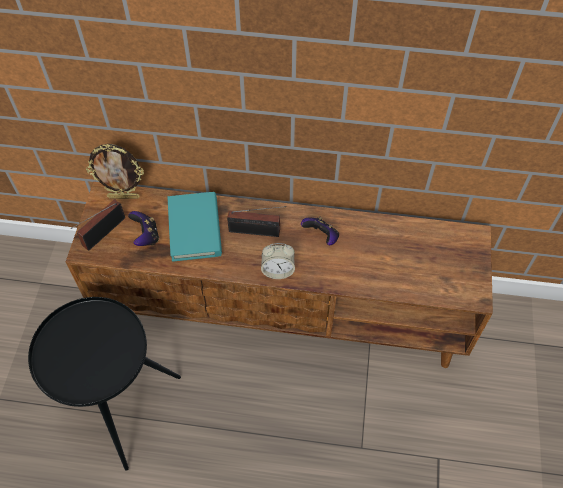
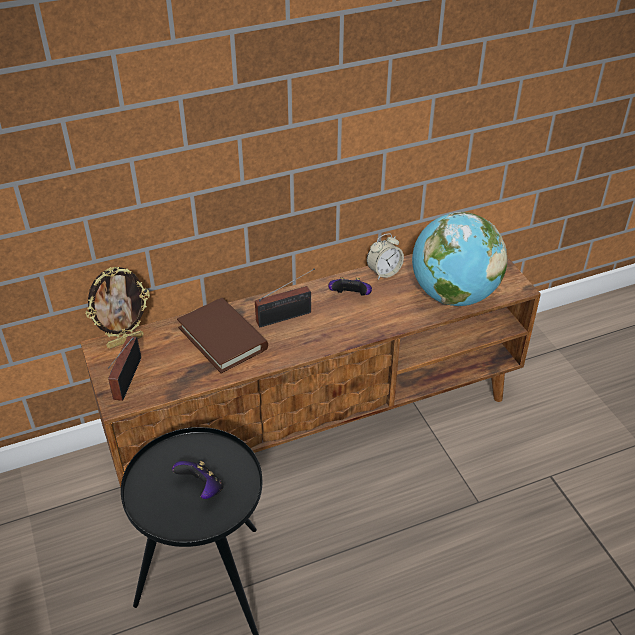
camera: 30 degrees left, 15 degrees down
game controller [128,211,159,246] -> game controller moved to [172,461,224,499]
turquoise book [167,192,222,262] -> brown book [177,298,268,373]
alarm clock [261,243,295,279] -> alarm clock moved to [367,233,404,279]
none -> globe [412,212,507,306]

